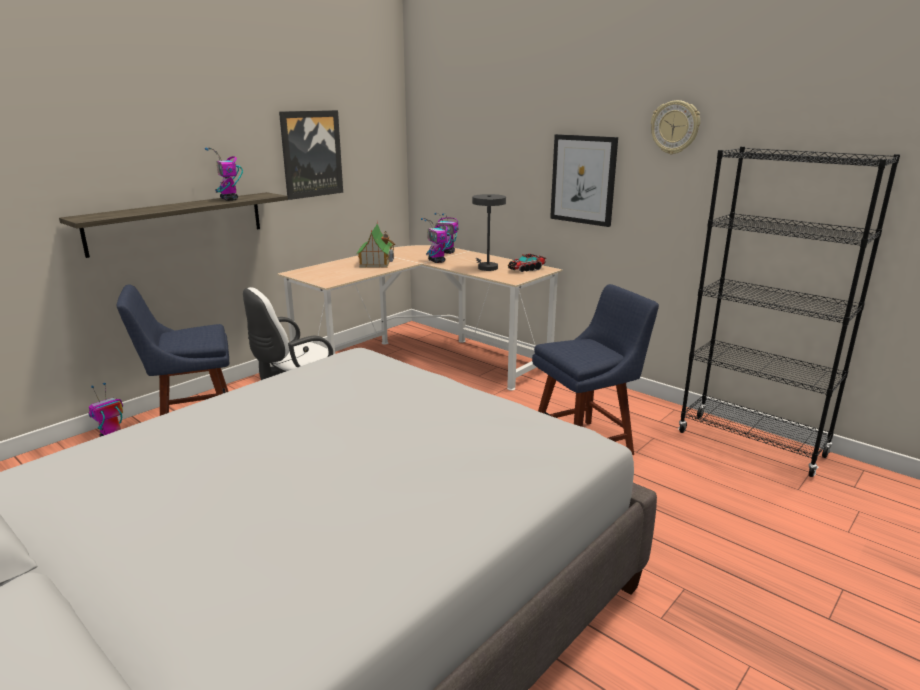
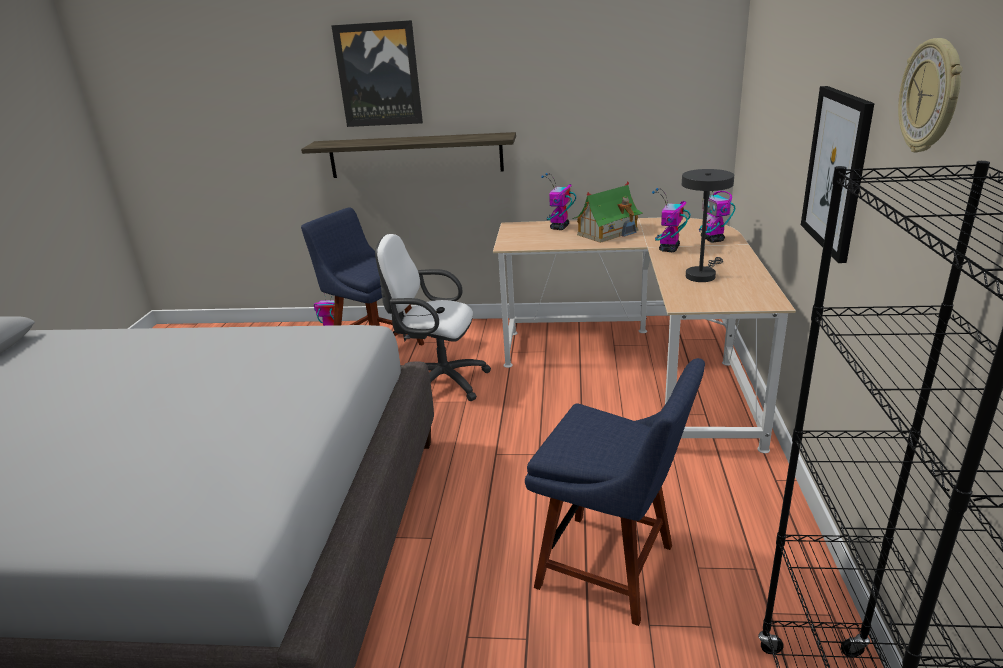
camera: 55 degrees right, 5 degrees up
toy robot [205,147,243,201] -> toy robot moved to [541,173,576,230]
picture [279,110,343,200] -> picture moved to [331,20,423,127]
toy truck [508,254,546,272] -> none

